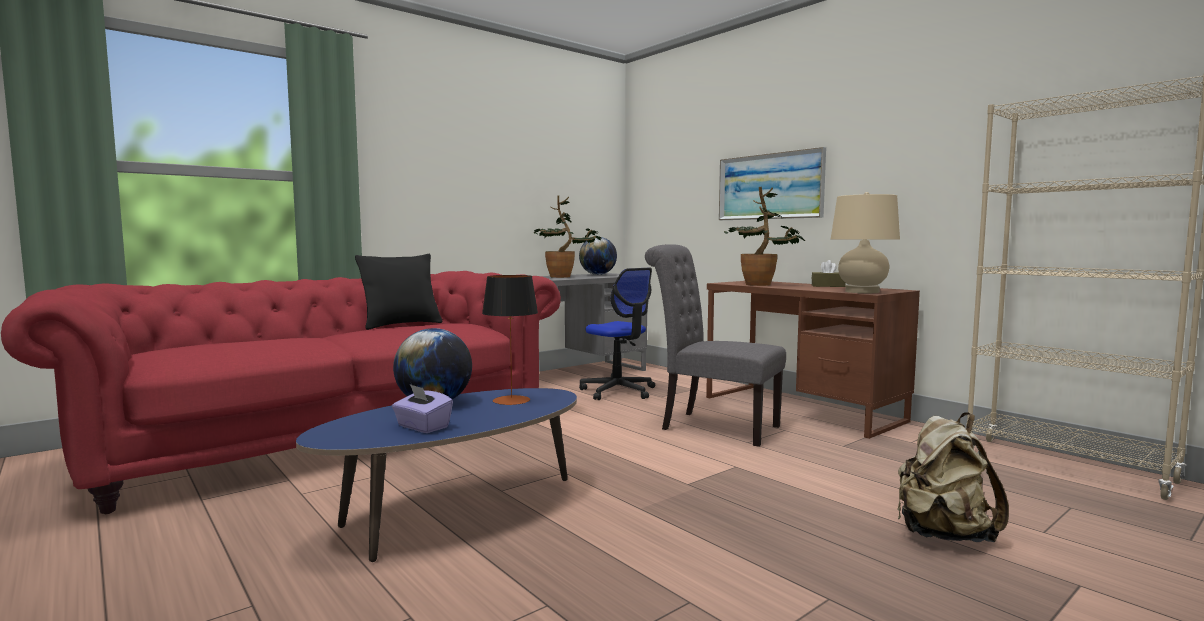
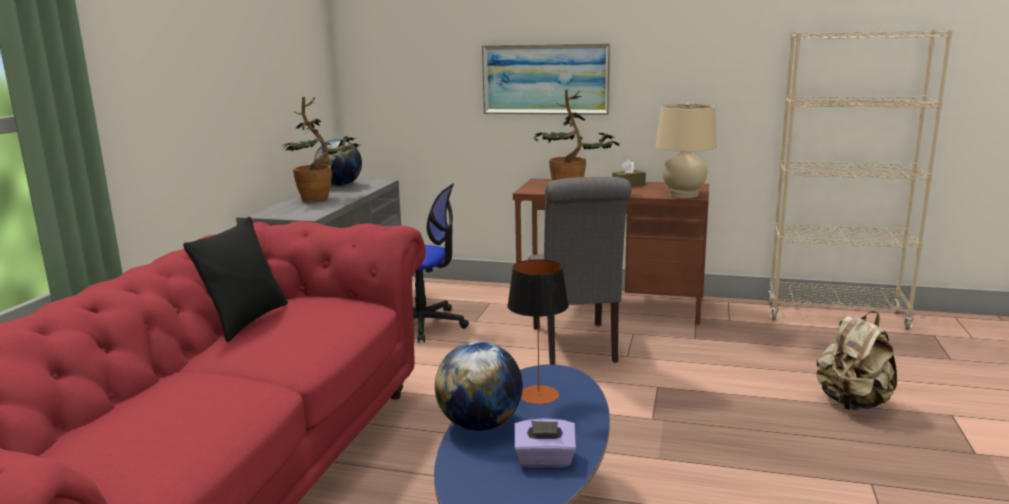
camera: 35 degrees left, 10 degrees up
grey chair [645,244,786,447] -> grey chair turned 90 degrees counterclockwise [528,177,631,365]

